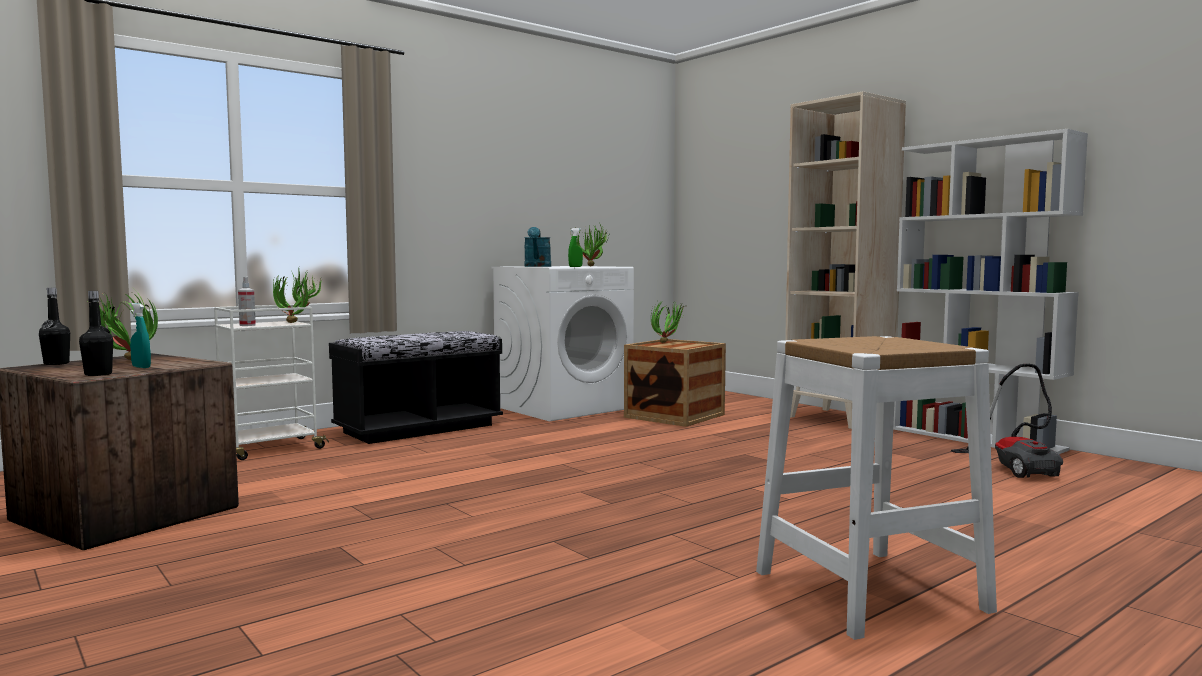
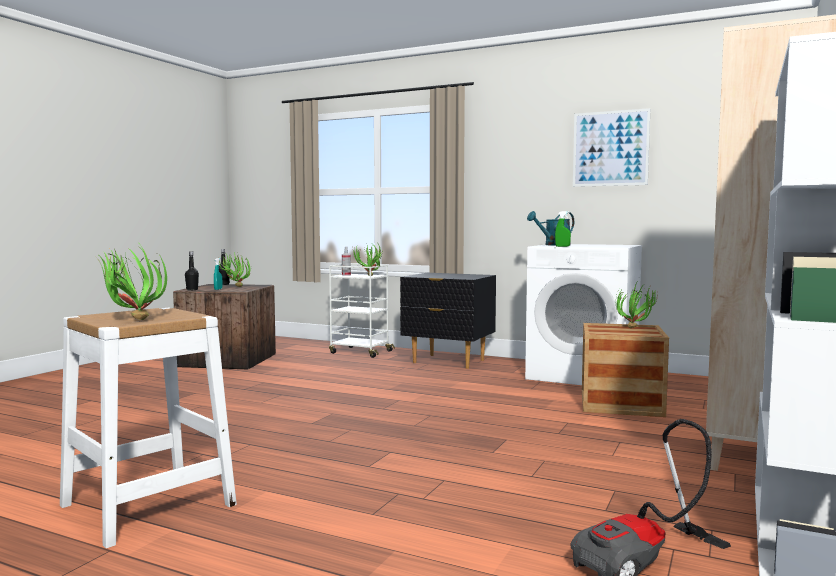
camera: 65 degrees right, 0 degrees up
black bench [329,331,503,444] -> black nightstand [400,273,496,369]
potted plant [570,222,611,266] -> potted plant moved to [96,245,167,320]
none -> picture [573,108,650,187]

